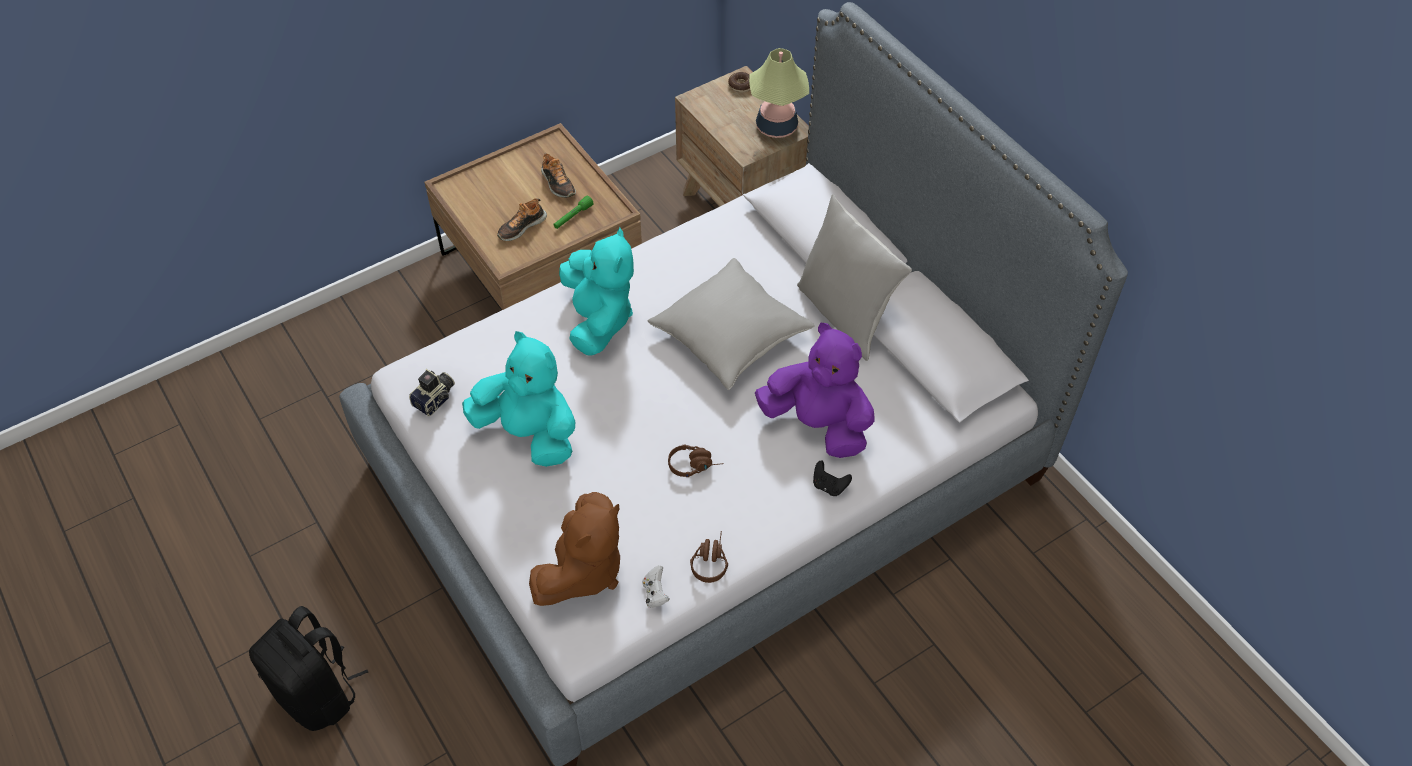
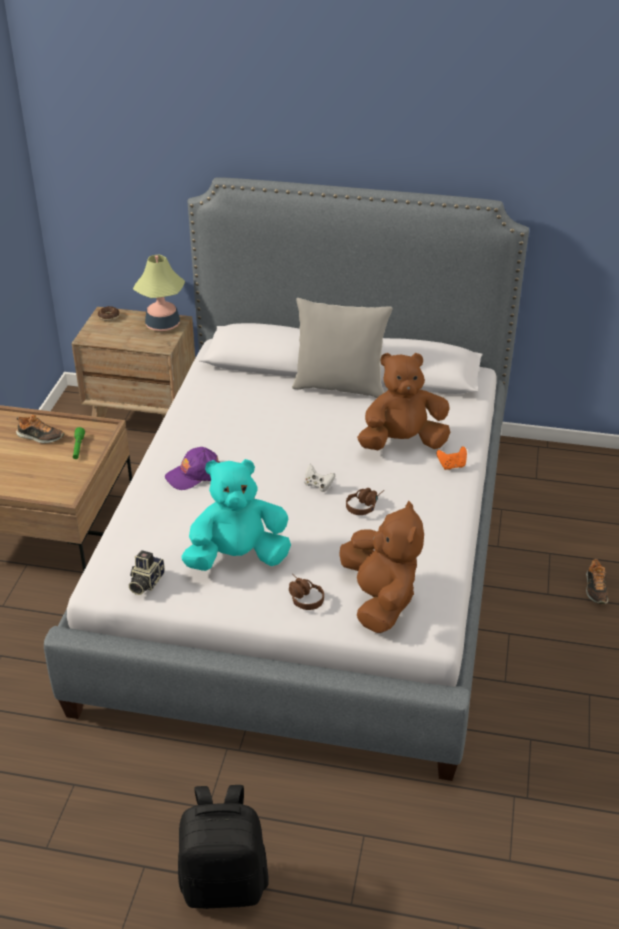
camera: 45 degrees left, 15 degrees down
camera [409,369,455,416] -> camera turned 150 degrees counterclockwise [129,550,165,595]
shoe [497,198,547,241] -> shoe moved to [586,558,608,604]
turquoise plush toy [559,227,634,355] -> purple cap [165,447,220,490]
white game controller [642,565,670,608] -> white game controller moved to [304,464,335,492]
grey pillow [648,258,815,390] -> none
brown headphones [690,531,728,583] -> brown headphones moved to [289,574,324,610]
purple plush toy [755,323,874,458] -> brown plush toy [357,353,450,450]
black game controller [813,460,852,496] -> orange game controller [436,446,467,470]

